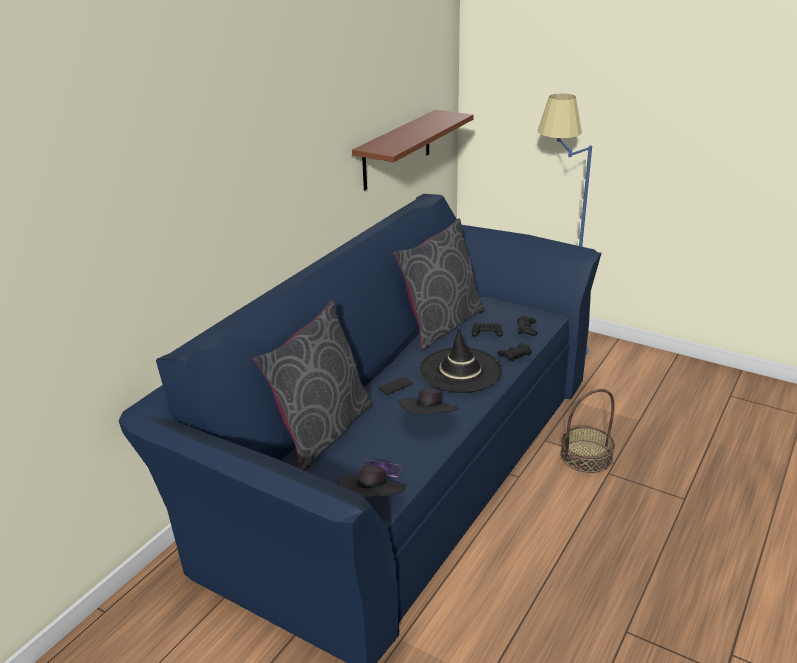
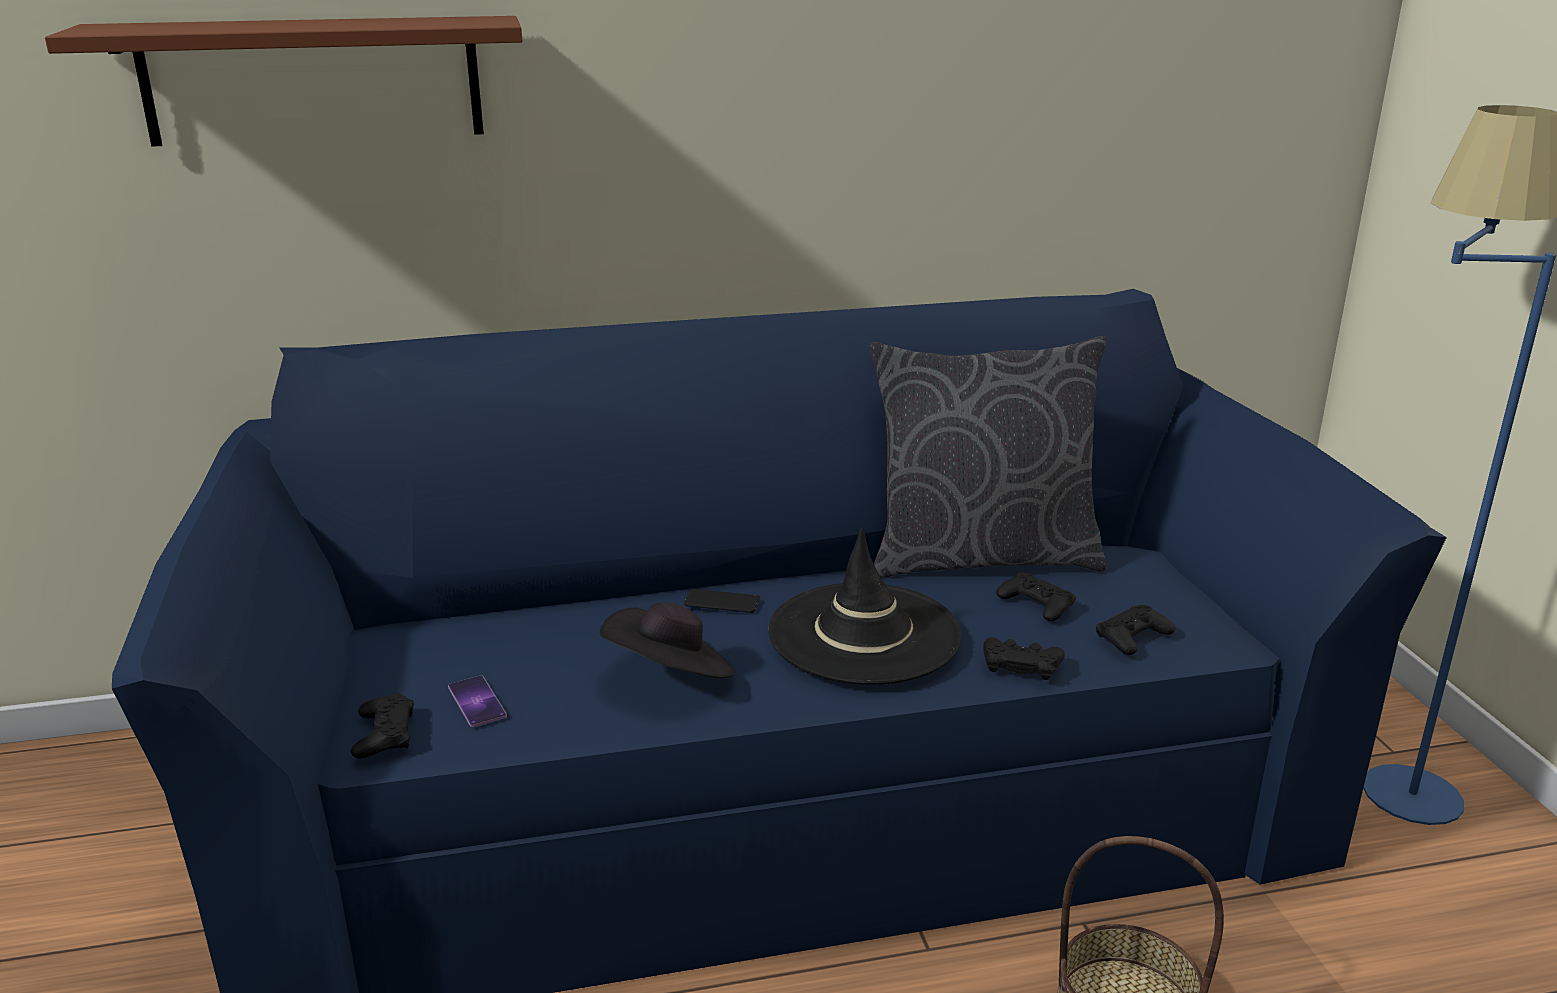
camera: 45 degrees right, 5 degrees down
grey pillow [253,301,373,471] -> none
black hat [337,465,405,498] -> black game controller [351,694,414,758]
brown shelf [352,110,474,190] -> brown shelf moved to [45,16,522,147]

